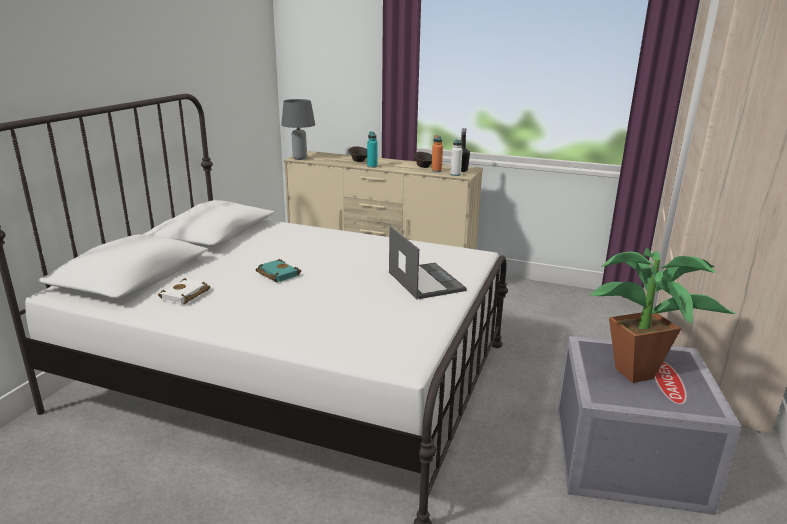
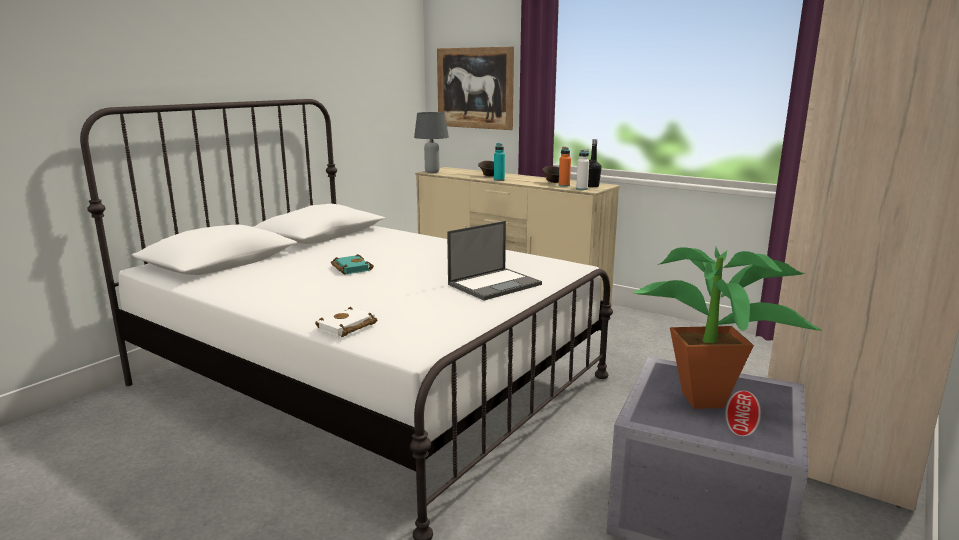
camera: 15 degrees right, 5 degrees down
white book [158,278,210,304] -> white book moved to [315,307,377,337]
laptop [389,226,467,299] -> laptop turned 60 degrees clockwise [447,221,542,300]
none -> picture [437,47,514,130]

